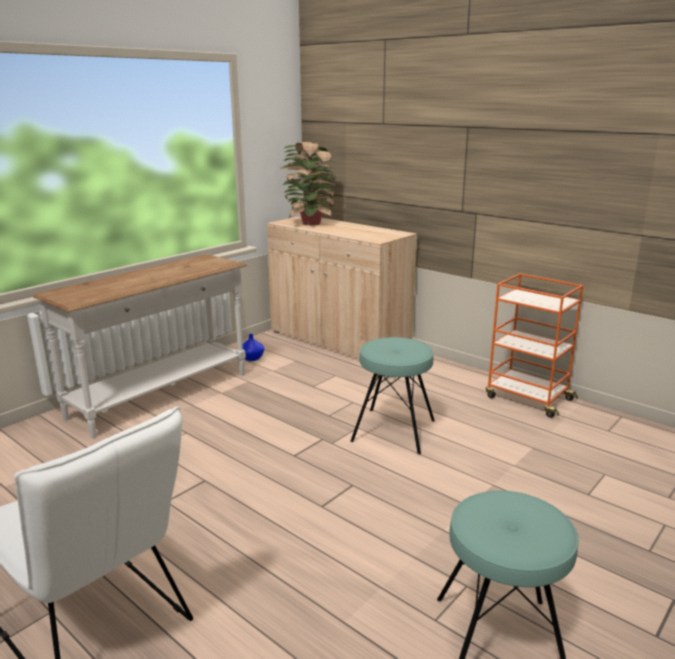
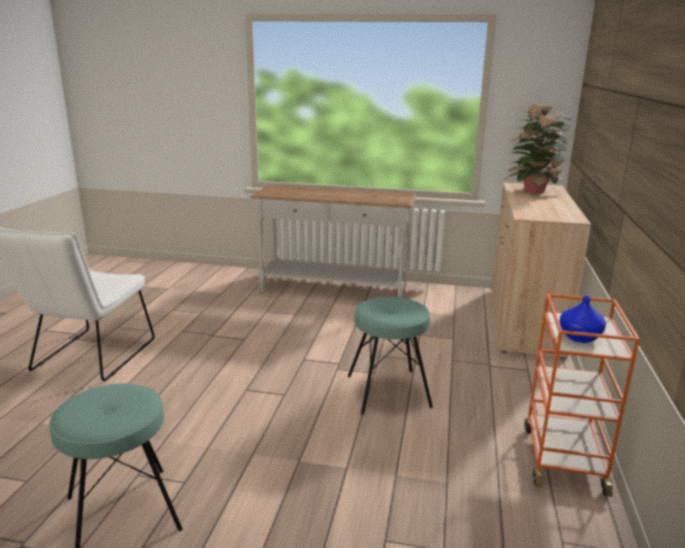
camera: 60 degrees right, 0 degrees up
blue vase [243,334,264,361] -> blue vase moved to [560,296,606,343]

